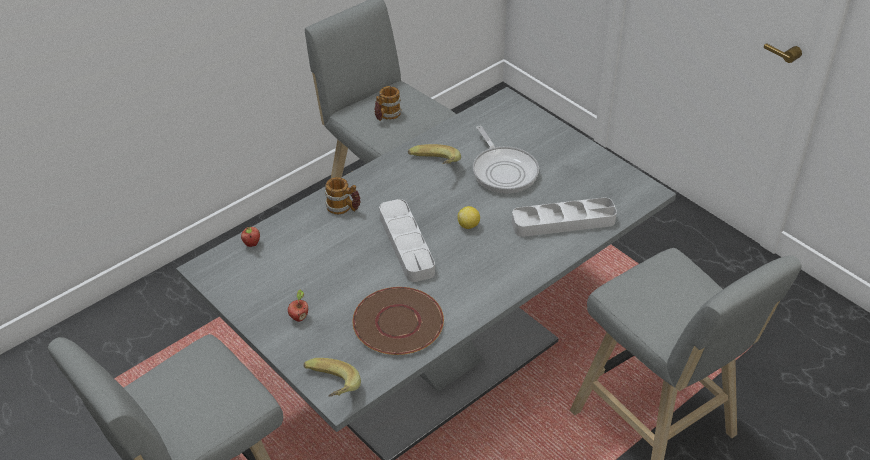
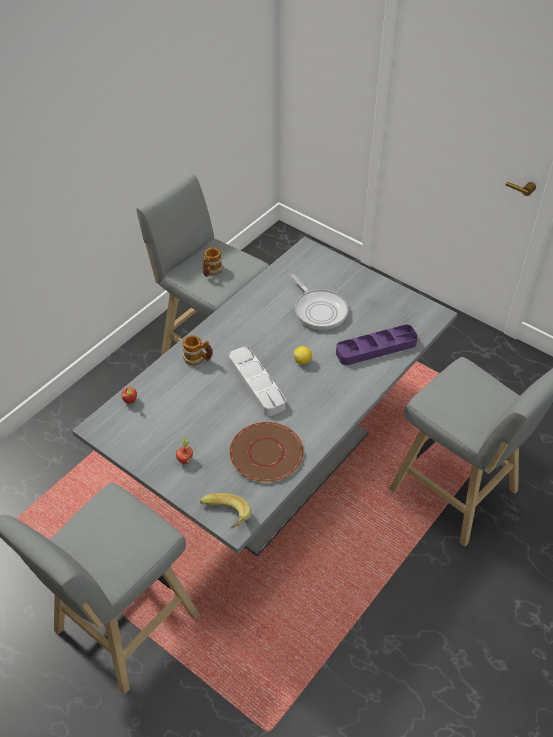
camera: 10 degrees left, 5 degrees up
banana [408,144,461,164] -> none
grey tray [512,198,617,237] -> purple tray [336,324,418,365]

